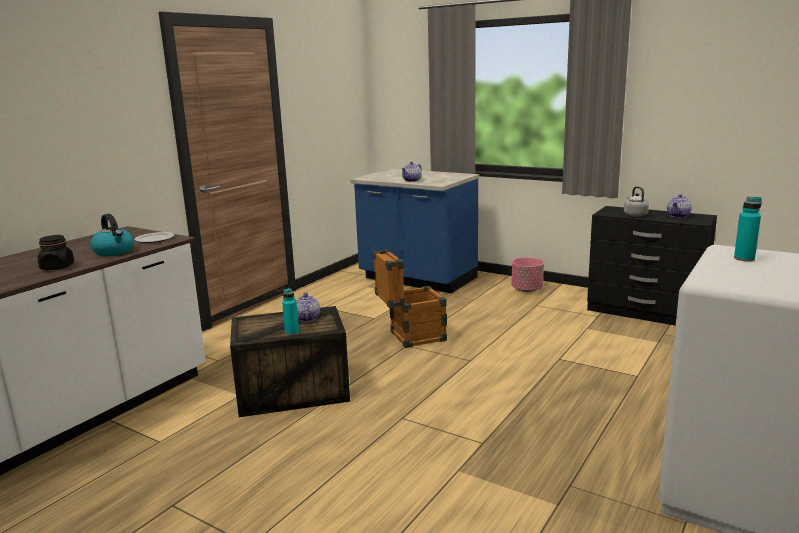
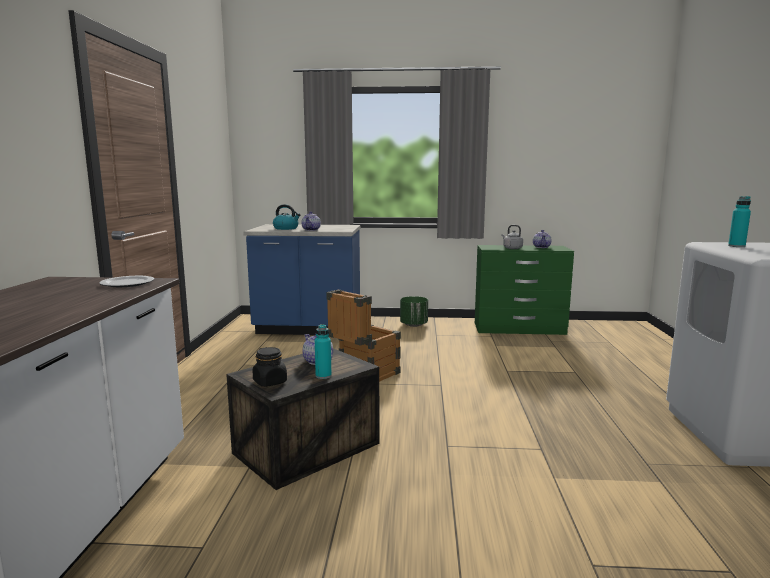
camera: 30 degrees left, 5 degrees down
black jar [38,235,74,270] -> black jar moved to [253,347,287,387]
kettle [90,214,134,256] -> kettle moved to [273,204,301,230]
pink planter [512,257,544,292] -> green planter [400,296,428,327]
black dresser [587,206,717,326] -> green dresser [475,245,574,335]

